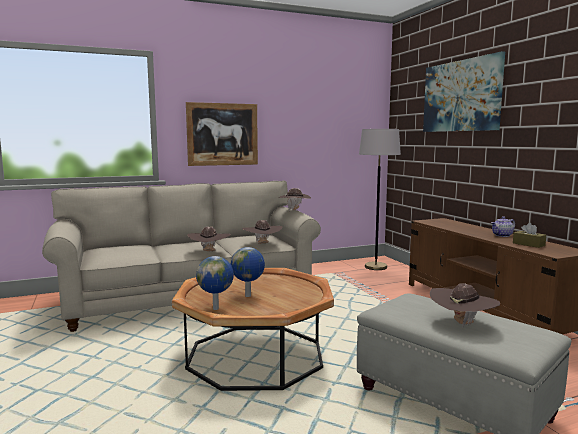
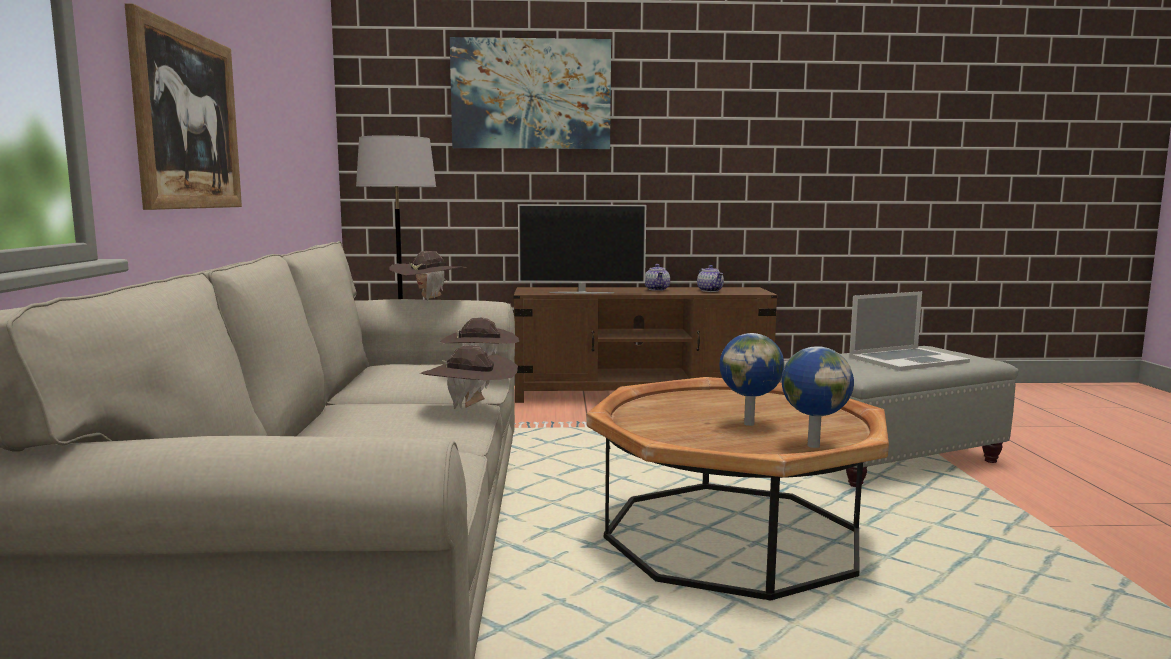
camera: 70 degrees left, 0 degrees up
brown hat [430,283,500,328] -> laptop [849,291,970,371]
brown tissue box [513,223,546,248] -> teapot [697,265,724,292]
none -> television [518,204,646,294]

